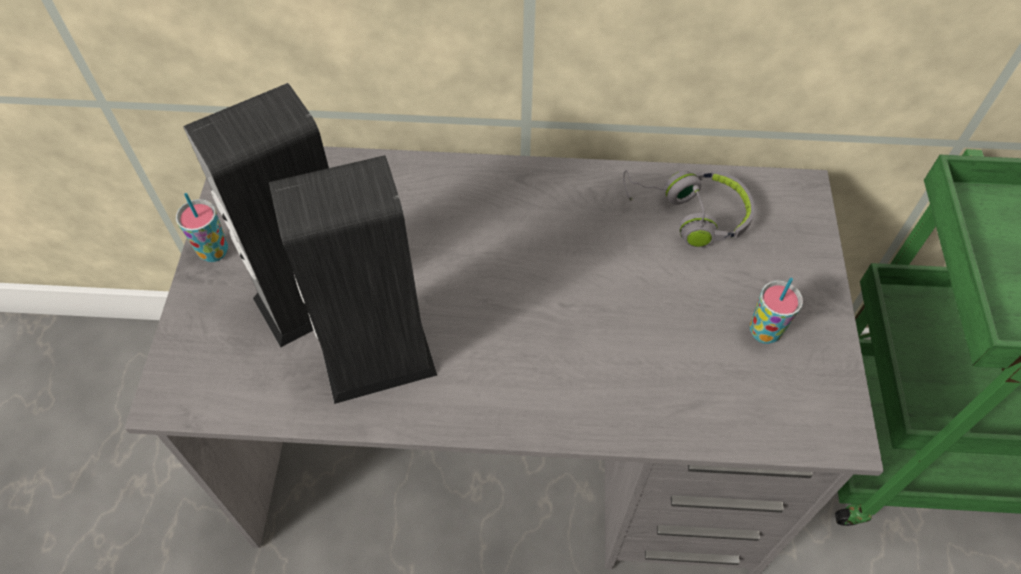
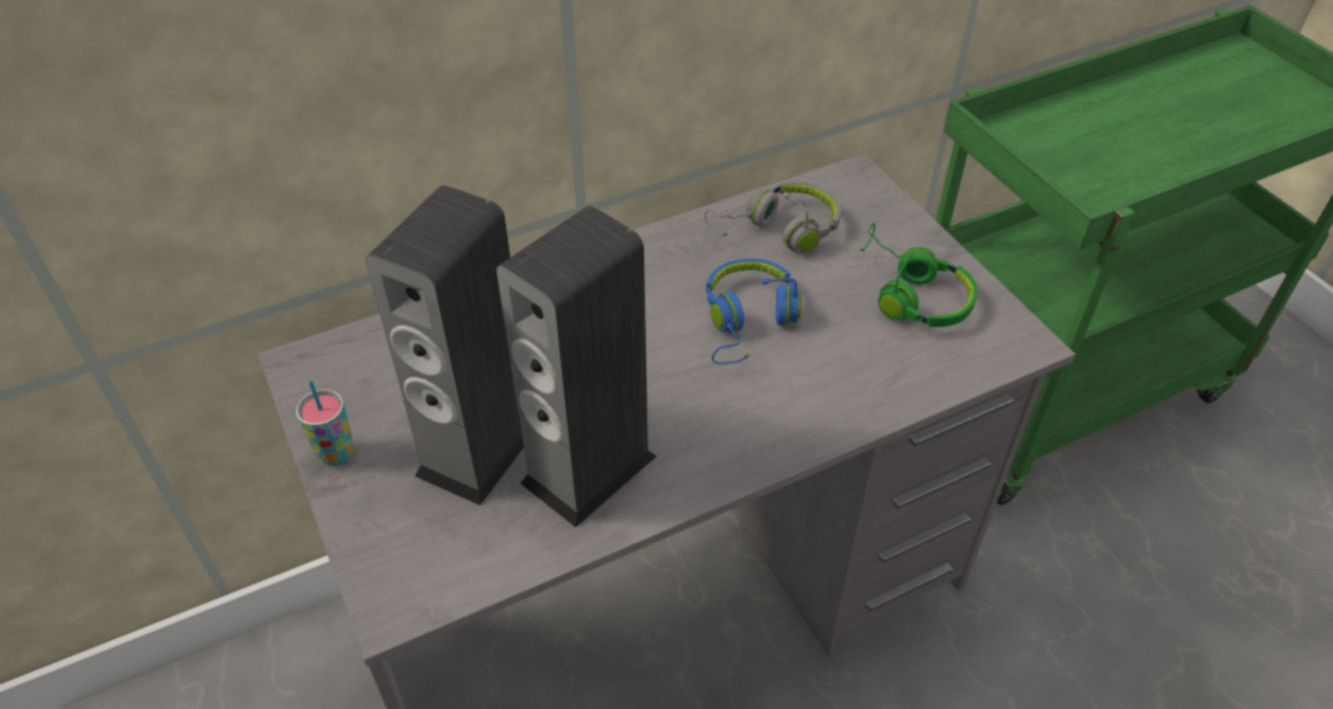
camera: 30 degrees left, 10 degrees down
cup [750,278,803,344] -> green headphones [859,223,978,327]
none -> blue headphones [706,258,801,364]

